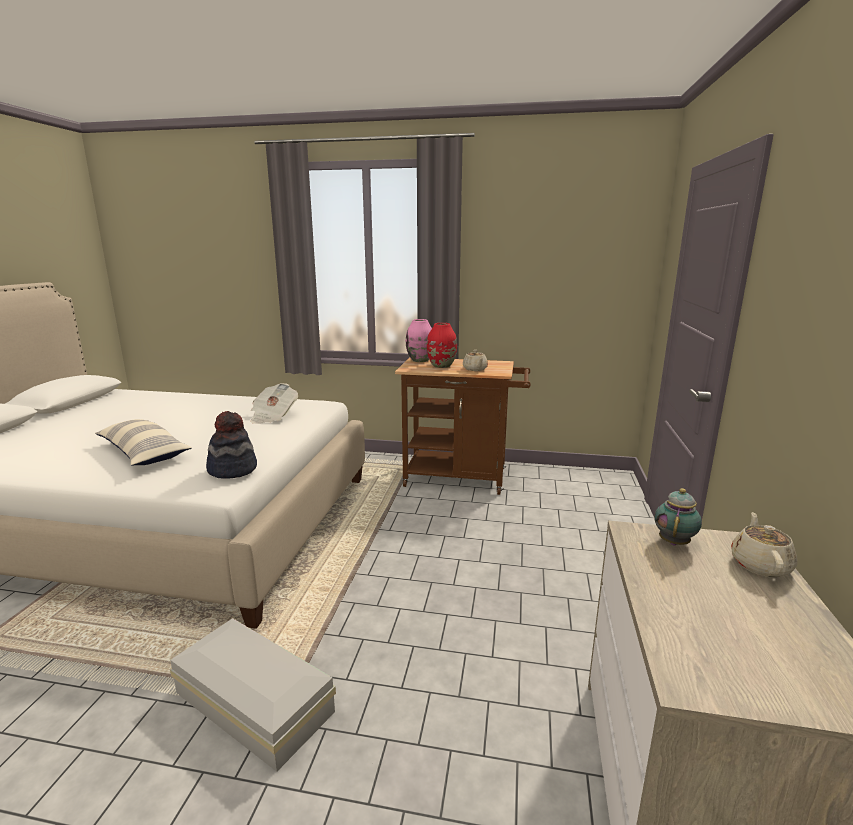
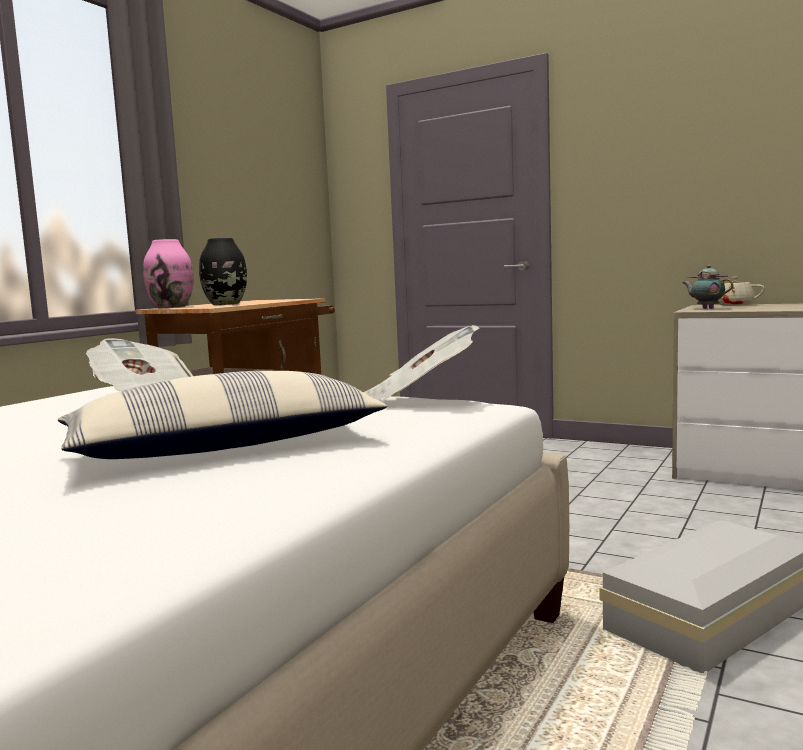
camera: 70 degrees left, 10 degrees down
hat [206,411,257,479] -> newspaper [363,325,480,400]
red vase [427,323,457,368] -> black vase [199,238,247,305]
beige teapot [463,350,488,371] -> none

